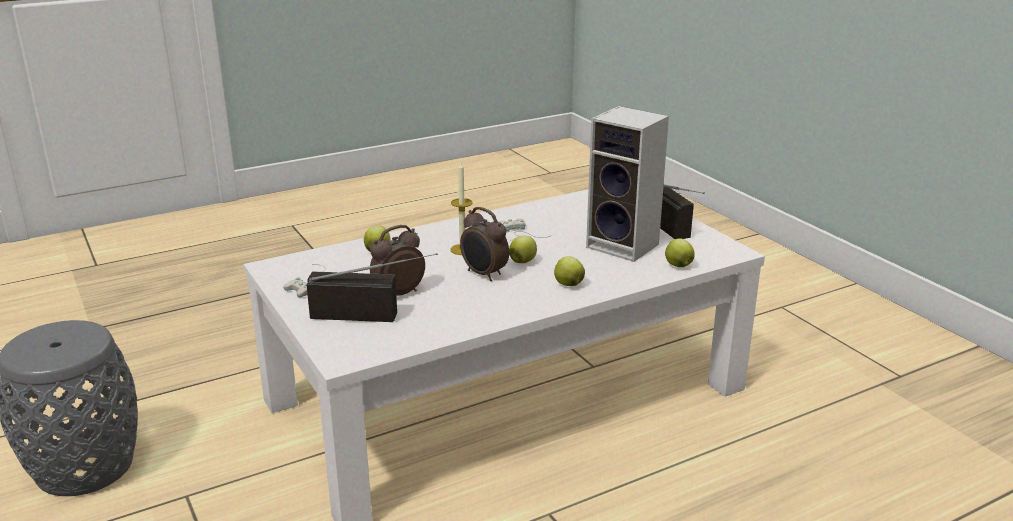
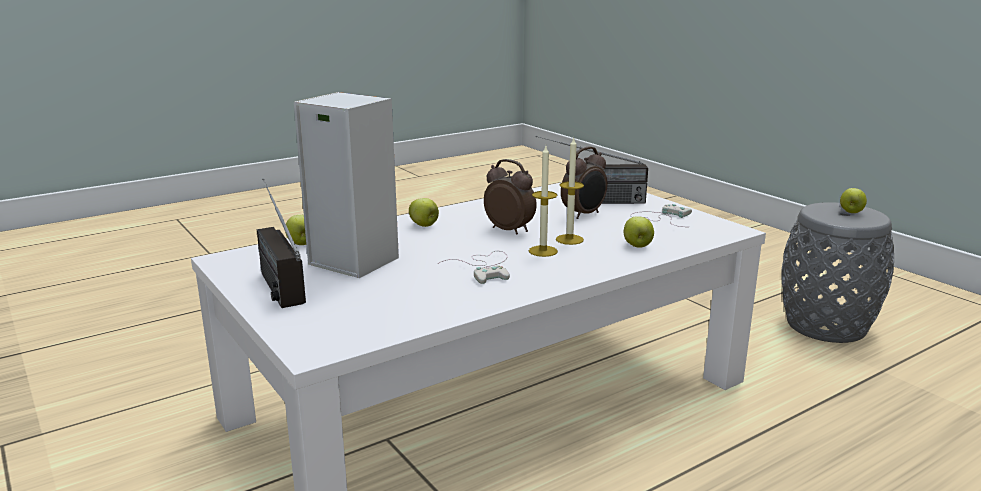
camera: 175 degrees right, 5 degrees down
apple [509,235,537,263] -> apple moved to [840,188,867,213]
none -> candle [556,137,584,245]

